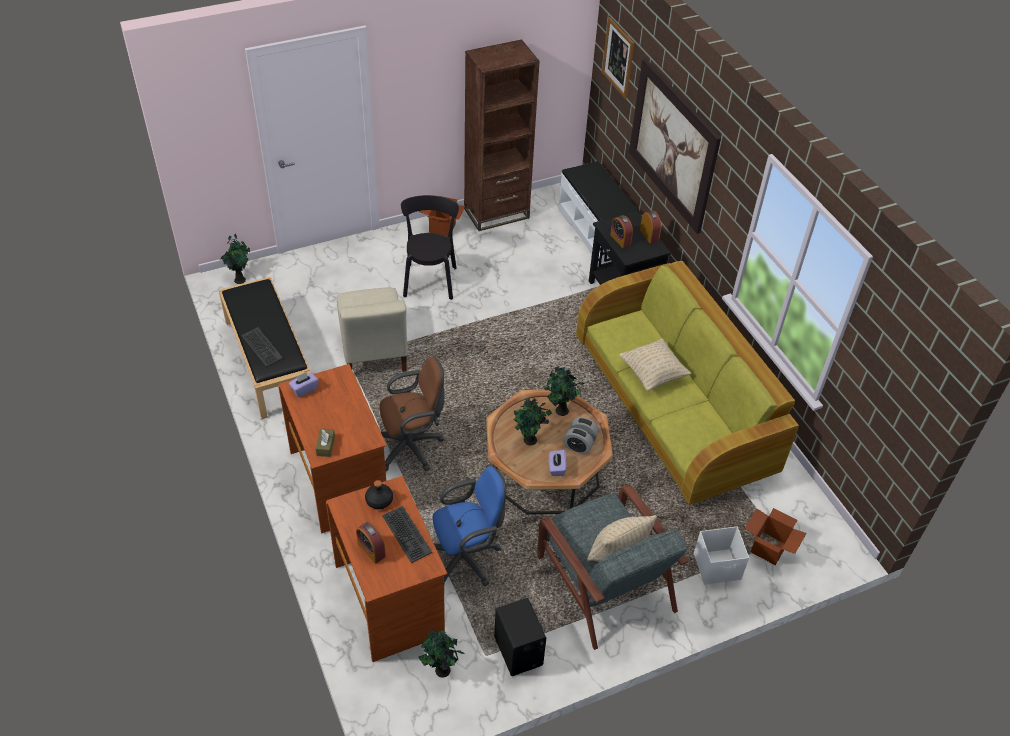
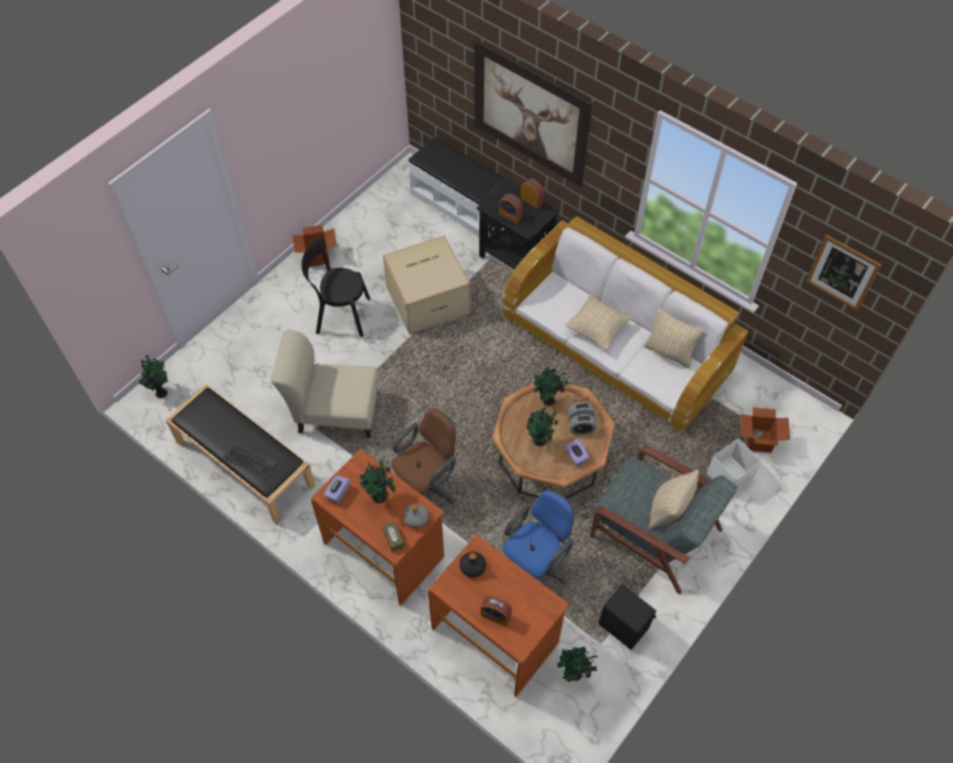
camera: 25 degrees left, 10 degrees up
beige chair [337,288,408,372] -> beige chair turned 135 degrees clockwise [271,330,379,438]
keyboard [382,506,432,563] -> none
black chair [401,195,459,300] -> black chair turned 60 degrees counterclockwise [301,238,370,337]
brown bookcase [464,39,540,231] -> none
green sofa [576,261,799,505] -> white sofa [502,216,748,433]
picture [602,17,634,99] -> picture moved to [806,235,882,311]
none -> potted plant [360,461,396,503]
none -> cardboard box [383,235,470,335]
none -> grey bottle [403,504,429,529]
none -> beige pillow [644,309,704,369]

